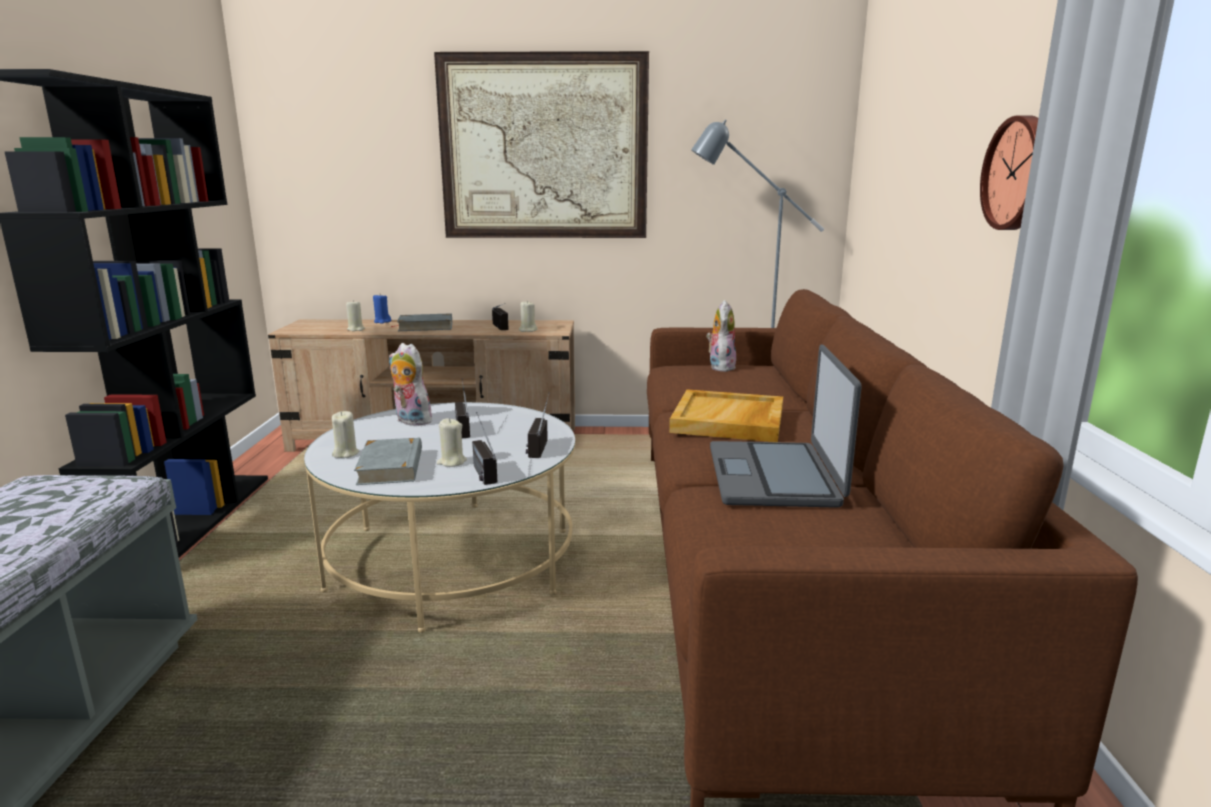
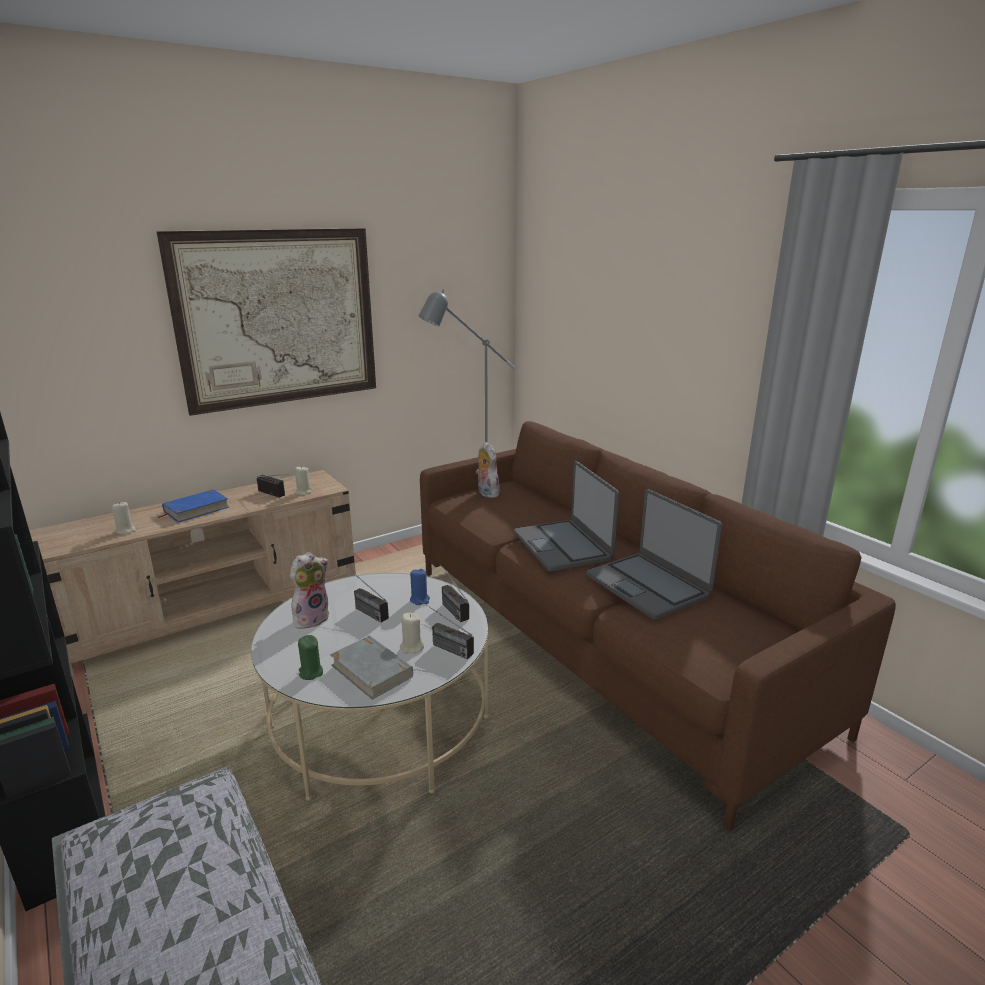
camera: 35 degrees left, 5 degrees up
beige candle [332,411,359,458] -> green candle [298,635,323,680]
blue candle [373,295,391,324] -> blue candle moved to [410,569,430,605]
plush toy [389,343,433,425] -> plush toy turned 135 degrees clockwise [290,552,329,629]
grey book [390,313,452,331] -> blue book [158,489,229,522]
beige tray [669,389,783,442] -> laptop [514,461,619,571]
wall clock [980,115,1038,230] -> none

